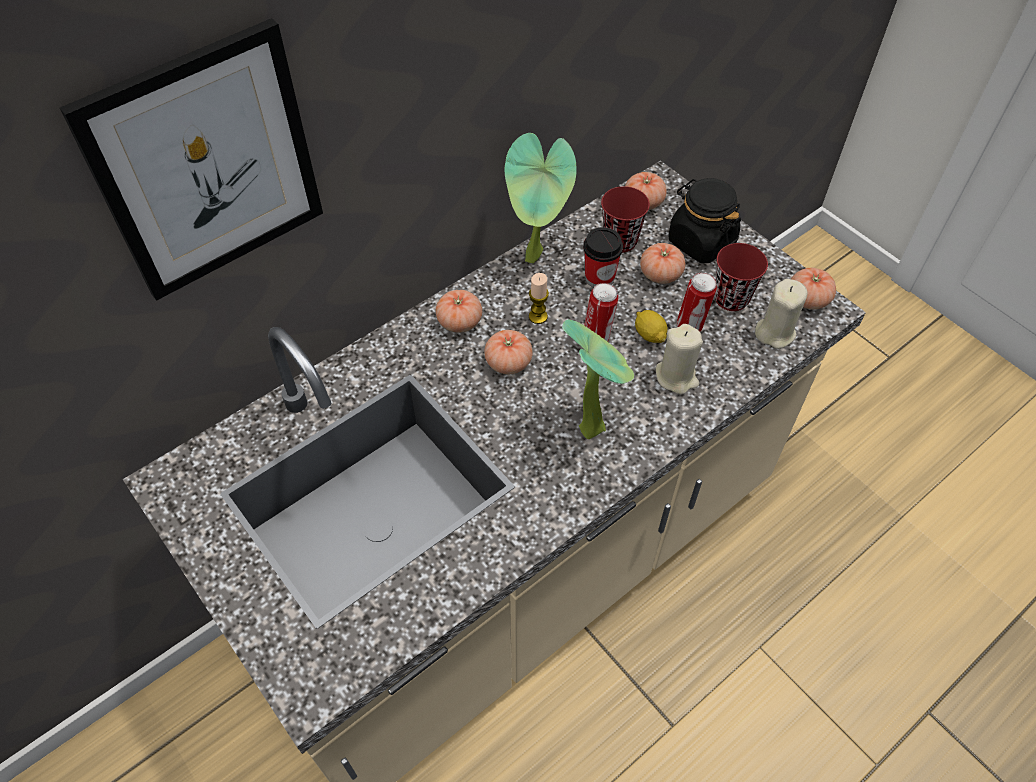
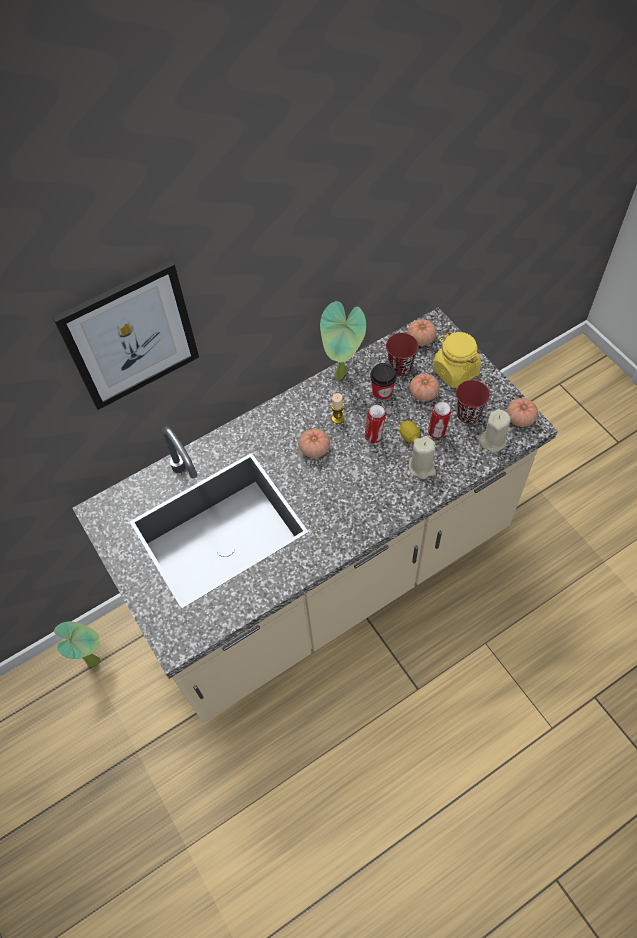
camera: 10 degrees right, 5 degrees up
tomato [436,290,482,332] -> none
potted plant [562,320,634,439] -> potted plant moved to [54,621,101,667]
black jar [669,178,741,263] -> yellow jar [433,332,481,388]

